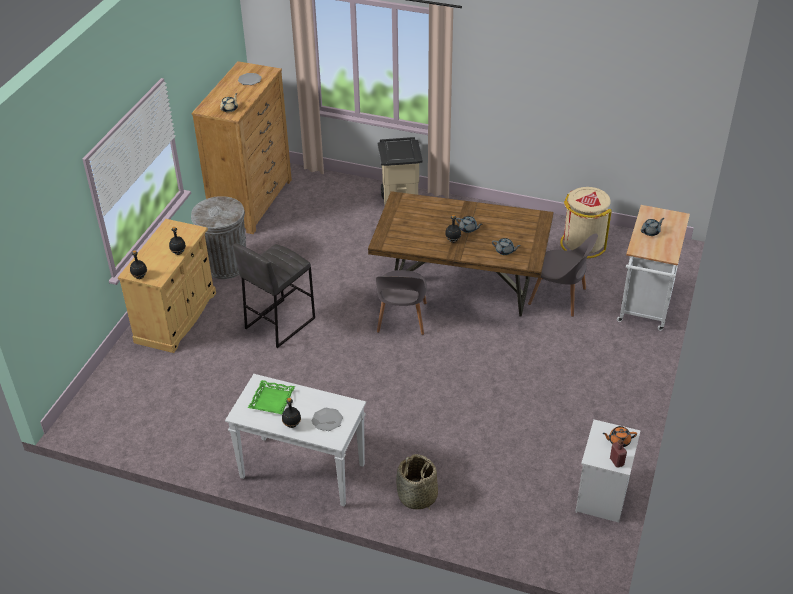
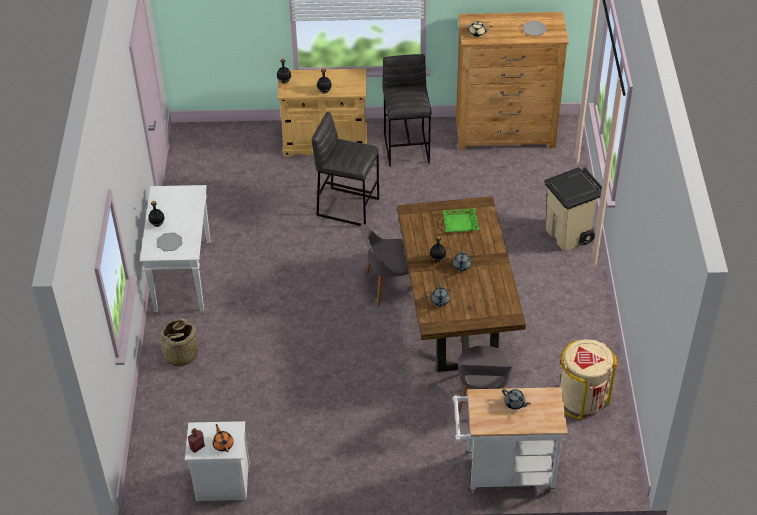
camera: 70 degrees right, 5 degrees up
grey trash can [191,196,246,279] -> grey stool [383,54,432,167]
green tray [248,380,295,414] -> green tray moved to [442,208,479,232]

